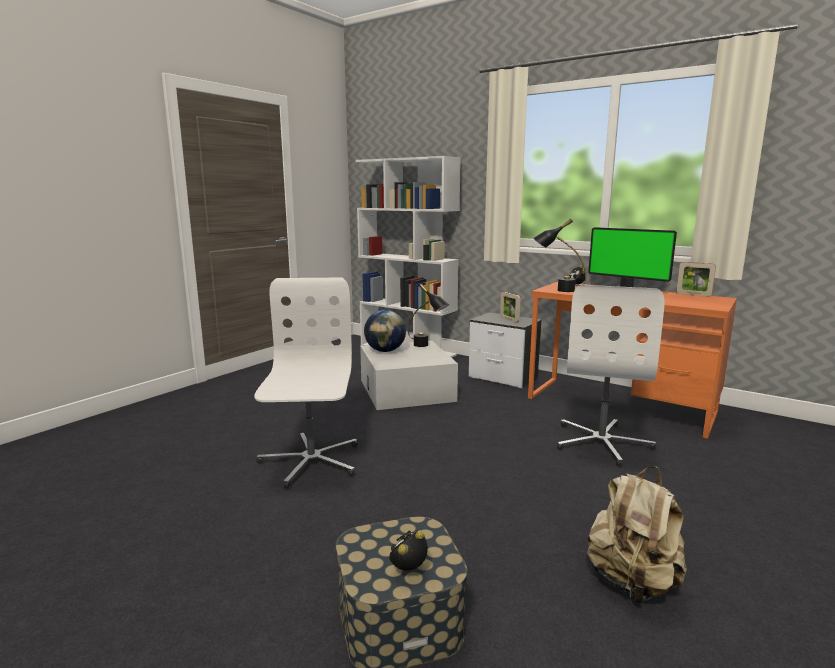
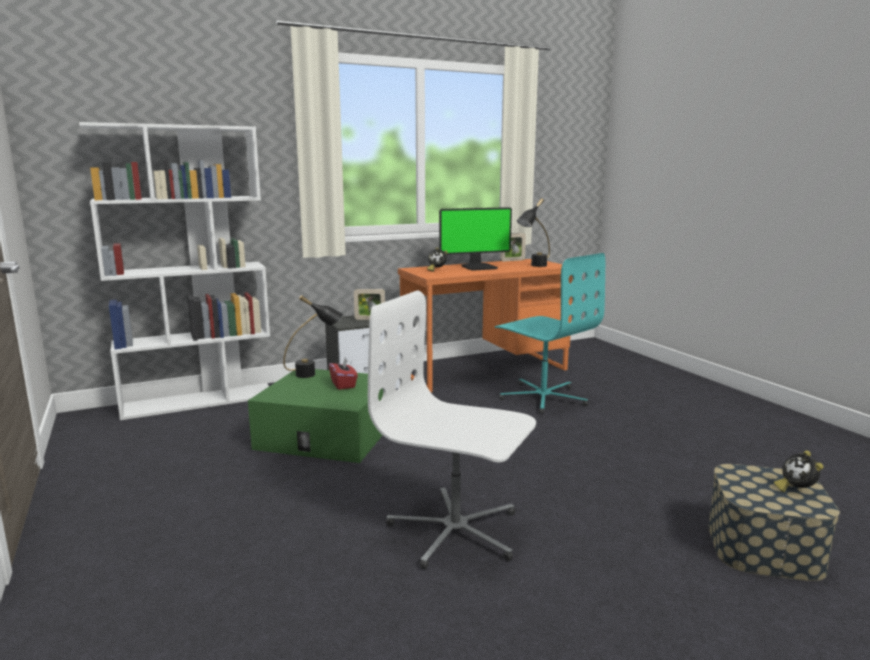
camera: 60 degrees left, 0 degrees up
white storage box [360,341,458,410] -> green storage box [248,369,383,463]
globe [364,310,406,352] -> none
black table lamp [533,218,586,292] -> black table lamp moved to [517,198,550,267]
white office chair [557,285,665,466] -> turquoise office chair [495,253,605,414]
beige backpack [587,467,687,604] -> none
none -> red tissue box [329,358,358,390]

